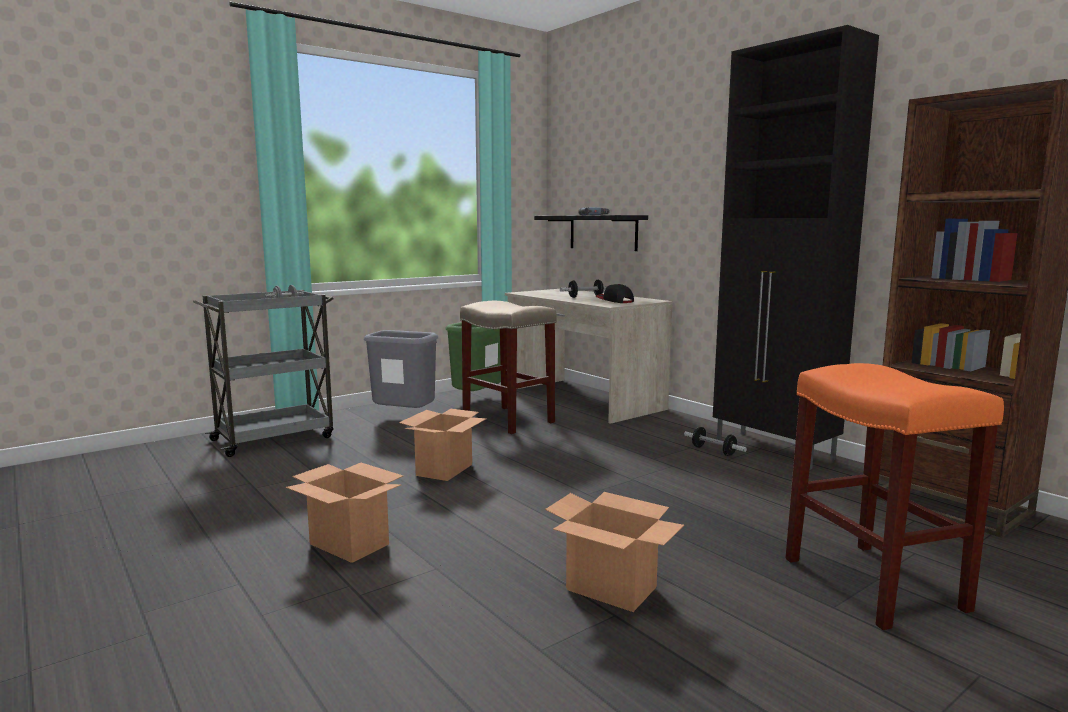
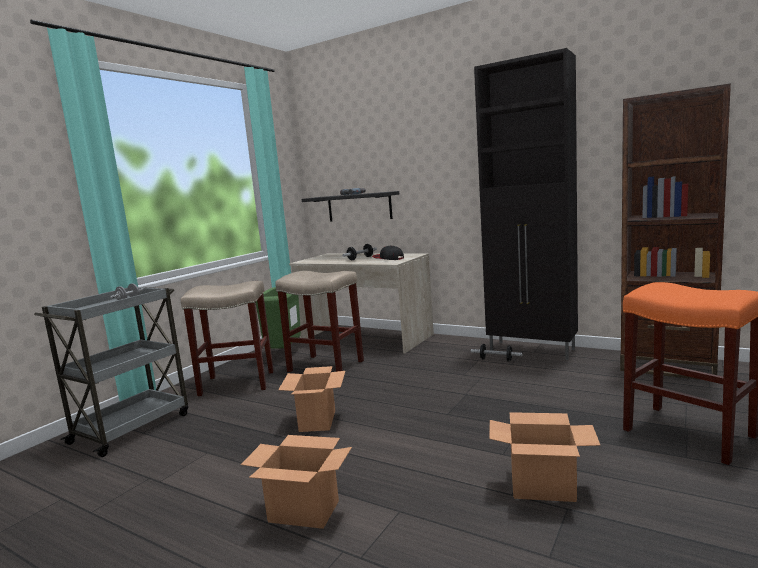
camera: 20 degrees left, 0 degrees up
grey trash can [364,330,438,408] -> beige stool [181,281,274,396]

